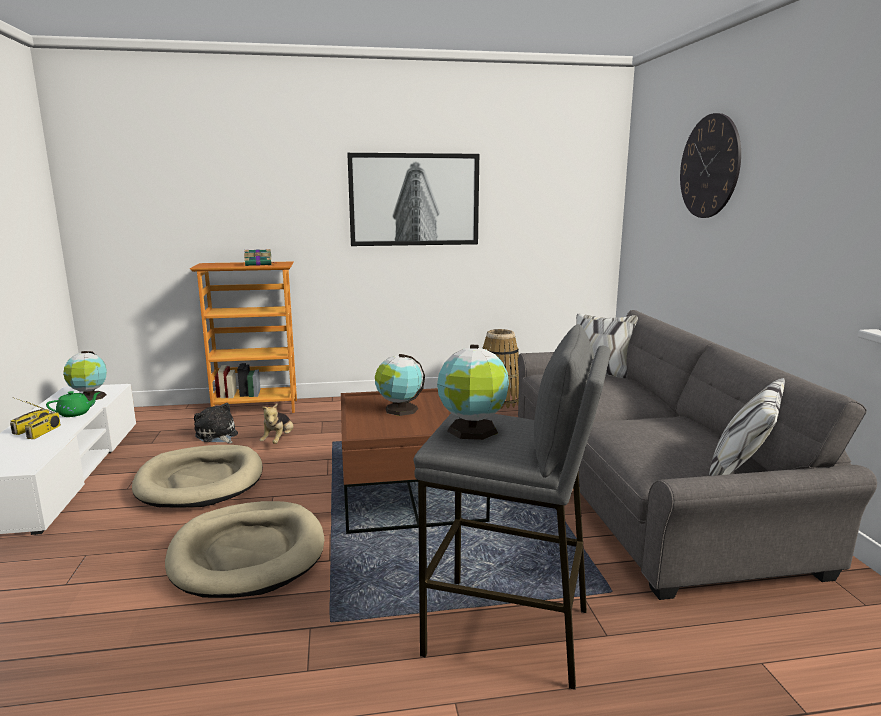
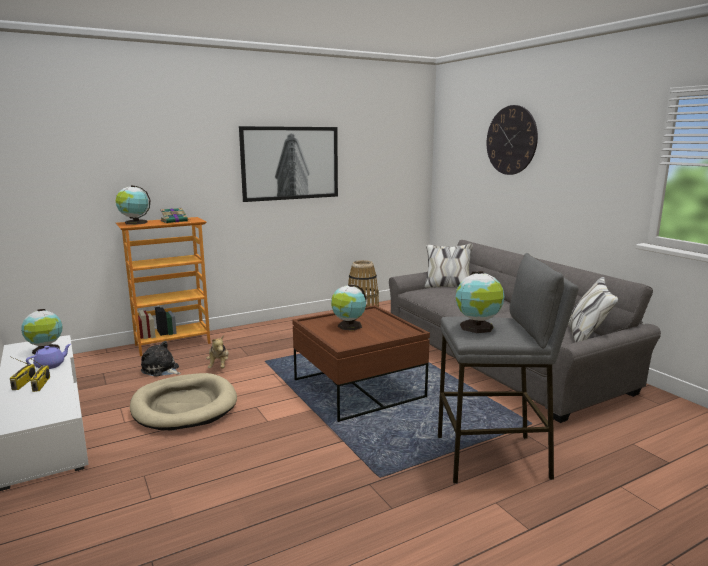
camera: 20 degrees left, 0 degrees up
green teapot [46,391,101,417] -> purple teapot [26,344,71,369]
beige dog bed [165,501,324,598] -> none
none -> globe [116,185,150,225]

